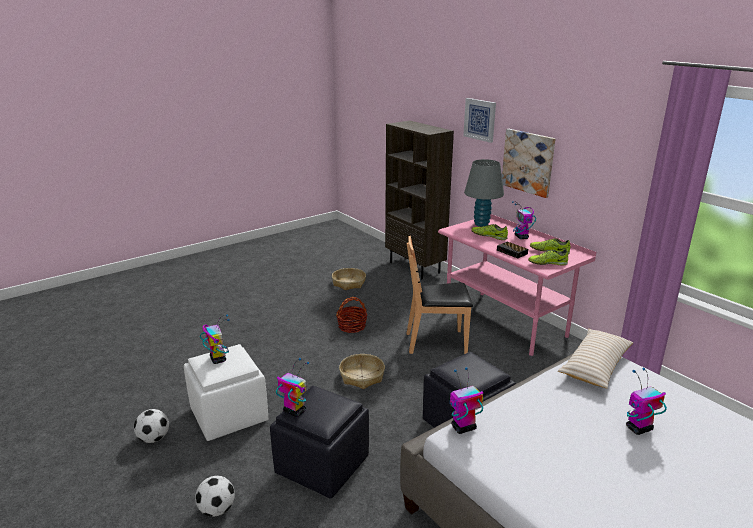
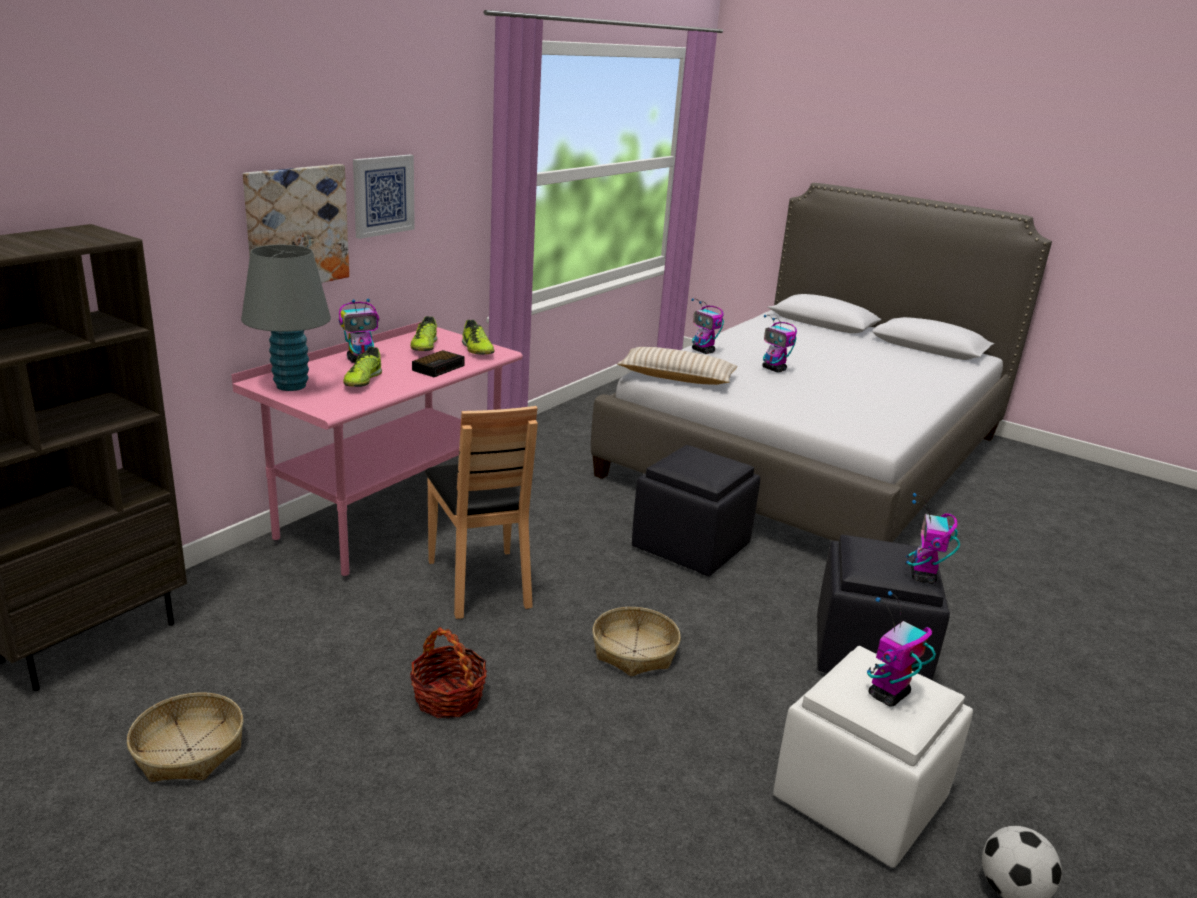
camera: 110 degrees left, 0 degrees up
football [195,476,235,517] -> none
toy robot [450,367,484,434] -> toy robot moved to [691,298,724,354]
picture [463,98,496,143] -> picture moved to [353,154,415,239]

